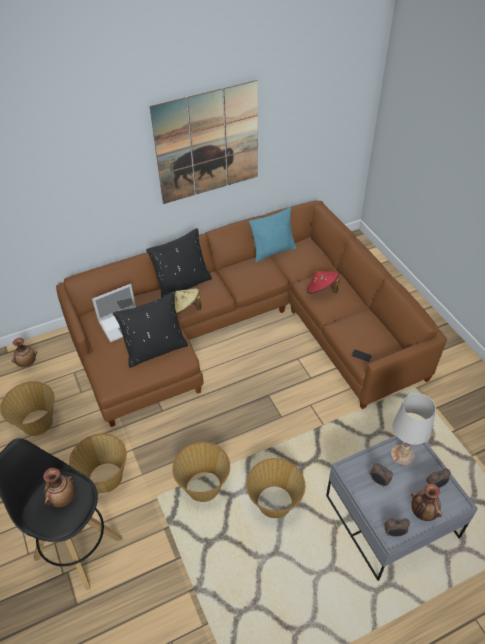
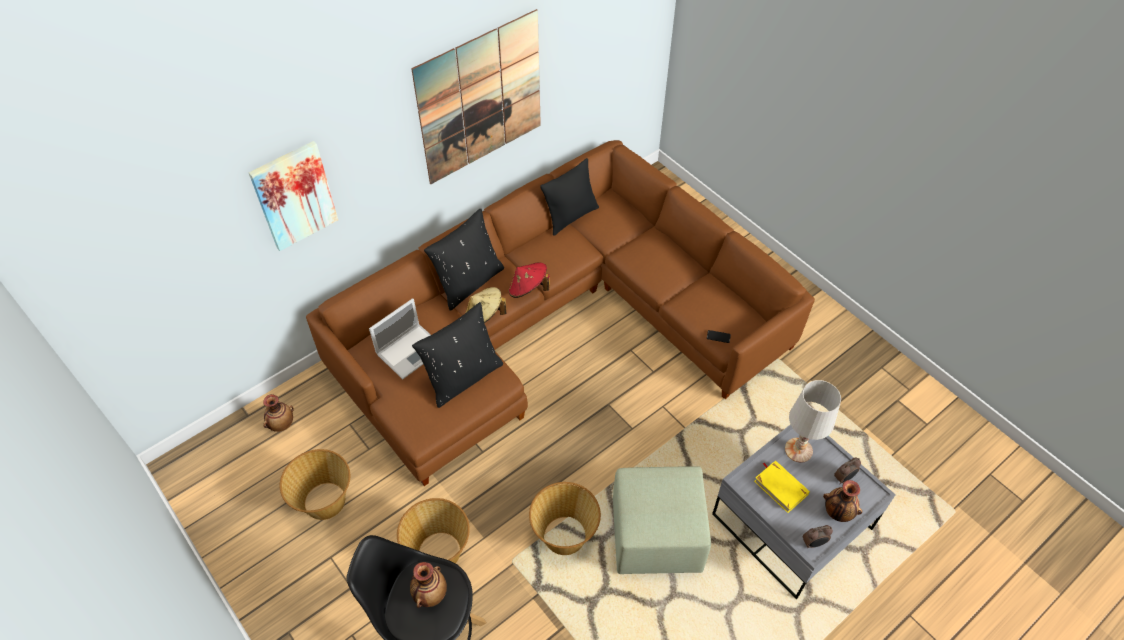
camera: 15 degrees left, 5 degrees up
basket [246,458,305,518] -> green ottoman [613,466,711,574]
turquoise pillow [249,207,296,262] -> black pillow [540,158,599,236]
red hat [306,271,340,293] -> red hat moved to [509,262,550,298]
alarm clock [370,463,393,487] -> yellow book [754,461,810,513]
none -> picture [249,141,338,251]

